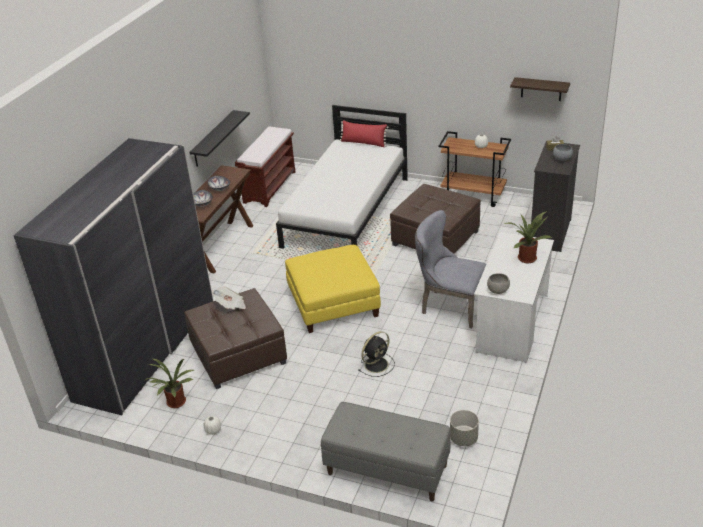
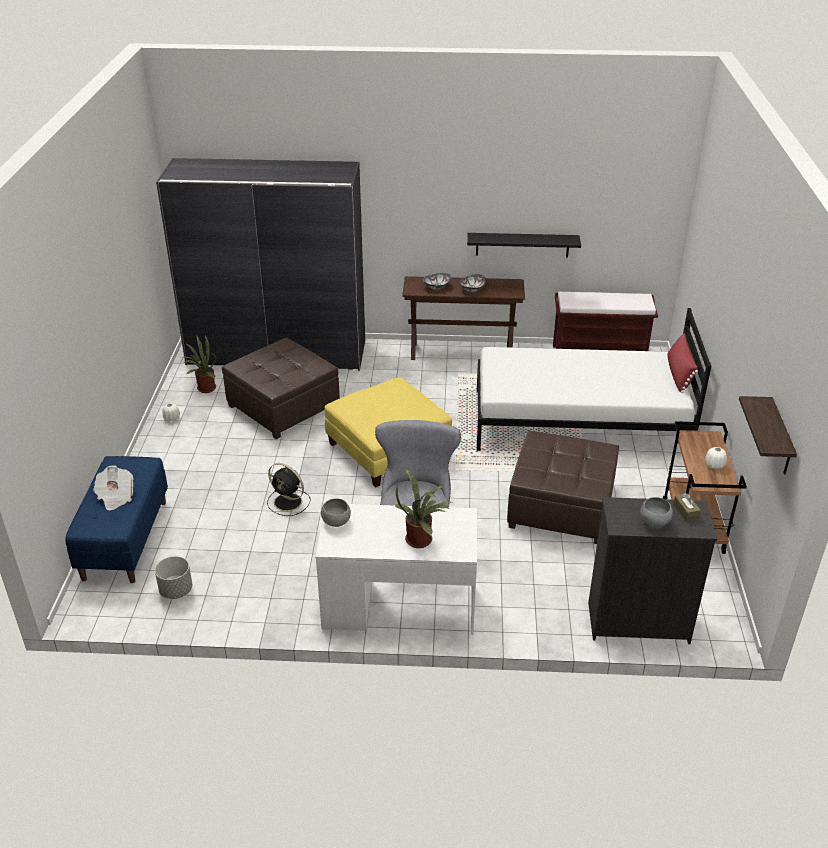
camera: 70 degrees right, 0 degrees up
newspaper [212,287,246,310] -> newspaper moved to [93,465,134,510]
grey bench [321,402,451,502] -> blue bench [65,456,168,583]

